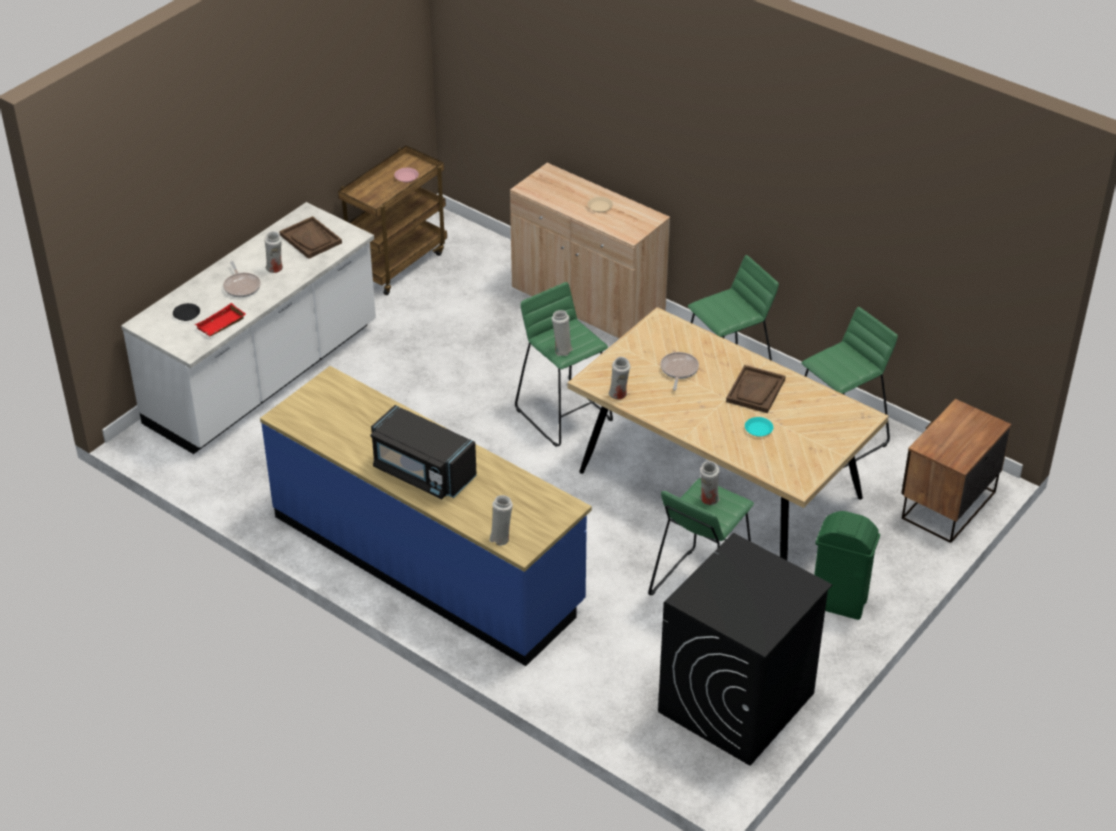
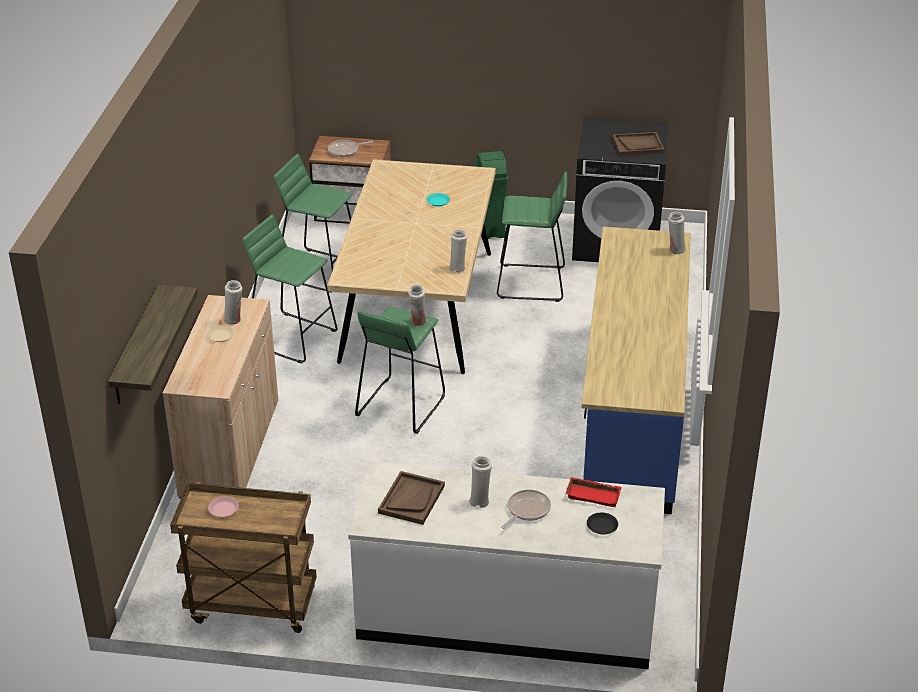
camera: 120 degrees left, 5 degrees down
black microwave [370,405,477,499] -> none
frying pan [660,352,699,390] -> frying pan moved to [328,140,373,157]
white vase [700,461,720,505] -> white vase moved to [224,280,242,325]
brown tray [726,365,785,413] -> brown tray moved to [612,132,664,156]
none -> shelf [108,285,198,404]

